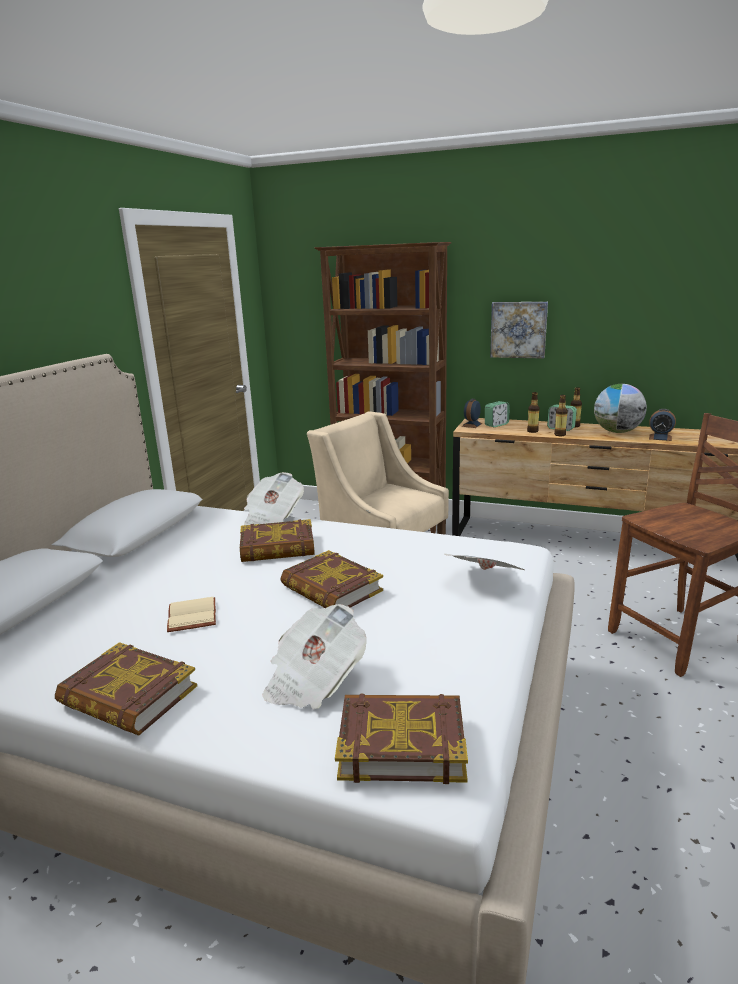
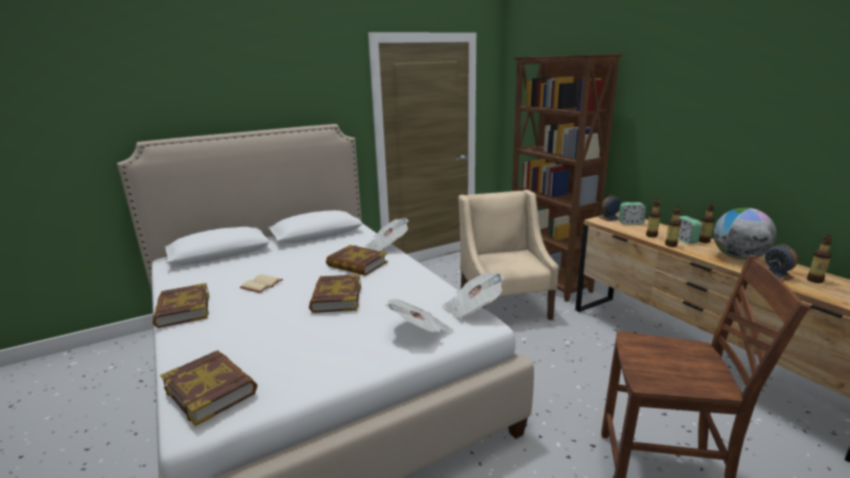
camera: 40 degrees right, 0 degrees up
newspaper [262,604,367,709] -> newspaper moved to [442,272,505,319]
picture [490,302,548,359] -> none
none -> bottle [807,235,832,283]

